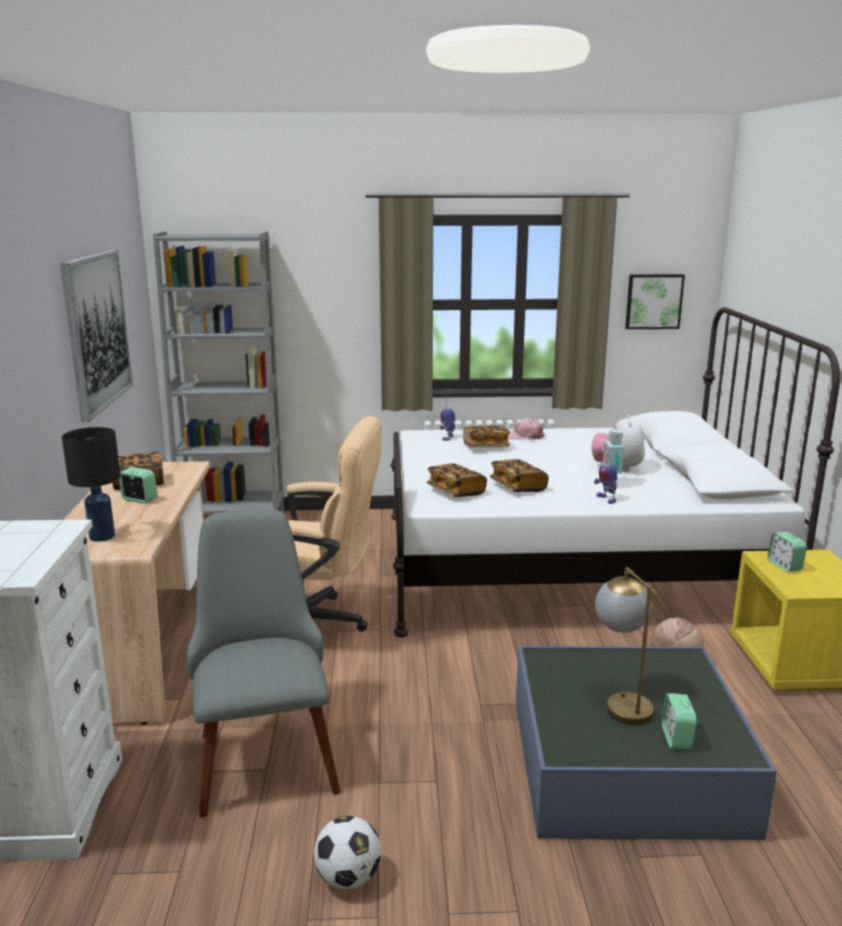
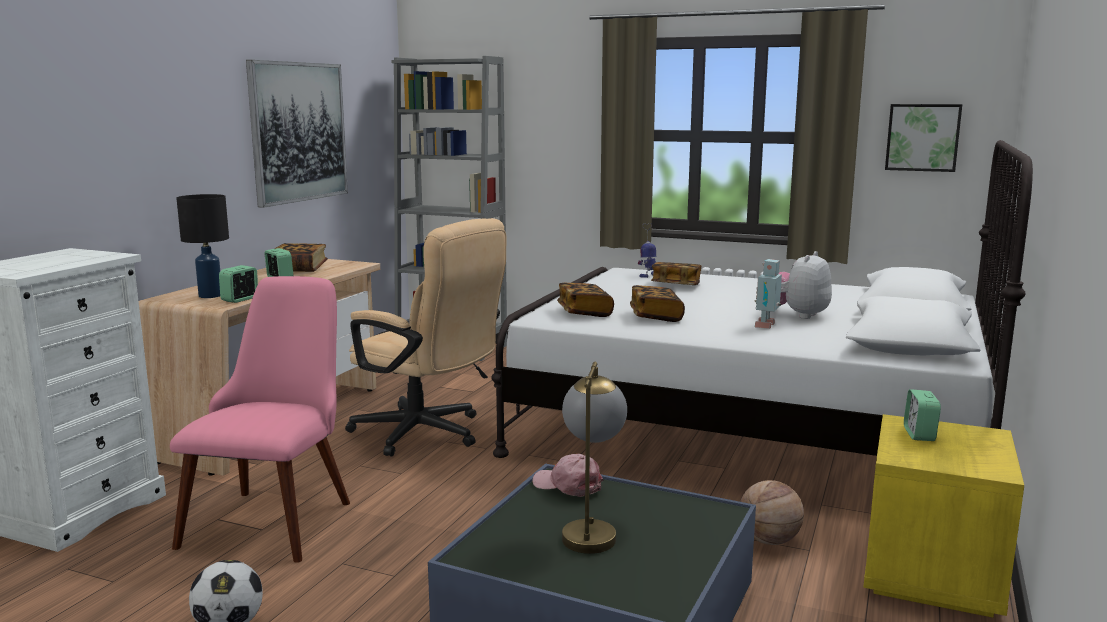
camera: 25 degrees right, 5 degrees down
grey chair [187,509,340,818] -> pink chair [170,276,350,563]
pink cap [508,418,545,440] -> pink cap moved to [532,454,603,497]
toy robot [594,443,618,504] -> none
alarm clock [662,693,697,749] -> alarm clock moved to [219,265,258,303]

